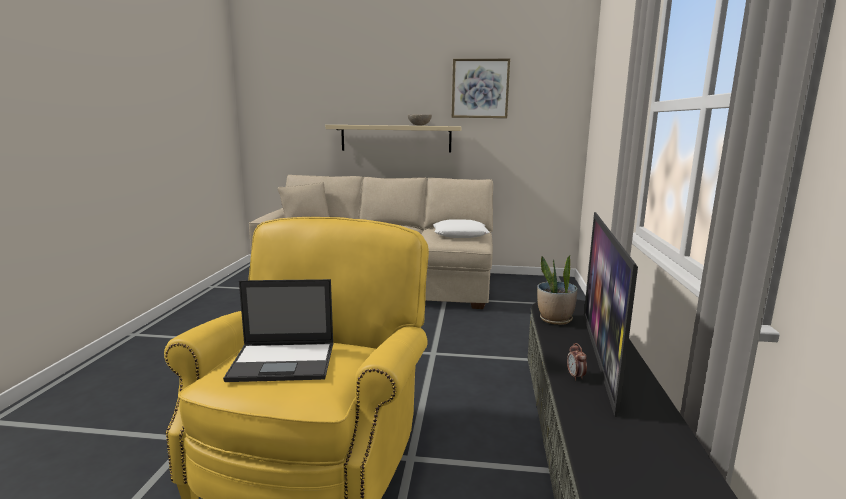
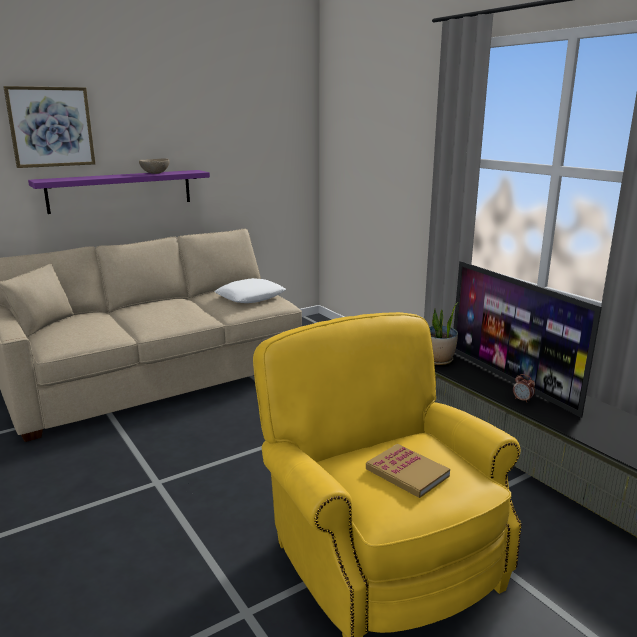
camera: 40 degrees left, 5 degrees up
laptop [223,279,333,382] -> book [366,444,450,498]
beige shelf [325,125,461,153] -> purple shelf [28,170,210,214]
picture [452,59,510,118] -> picture moved to [3,86,95,168]

